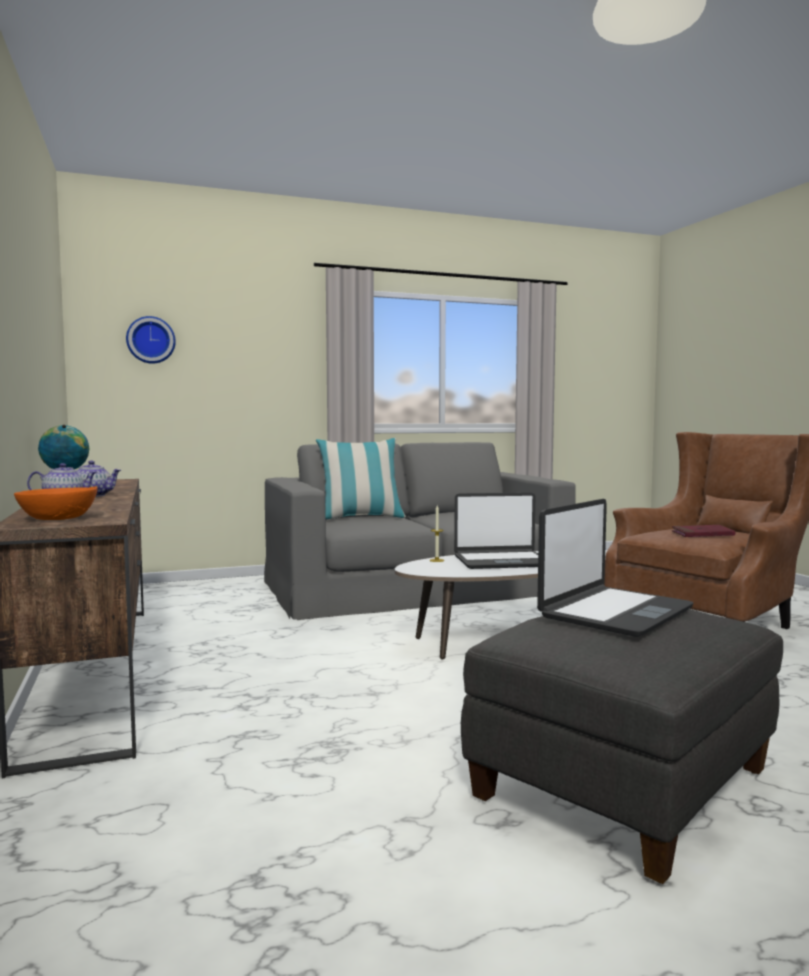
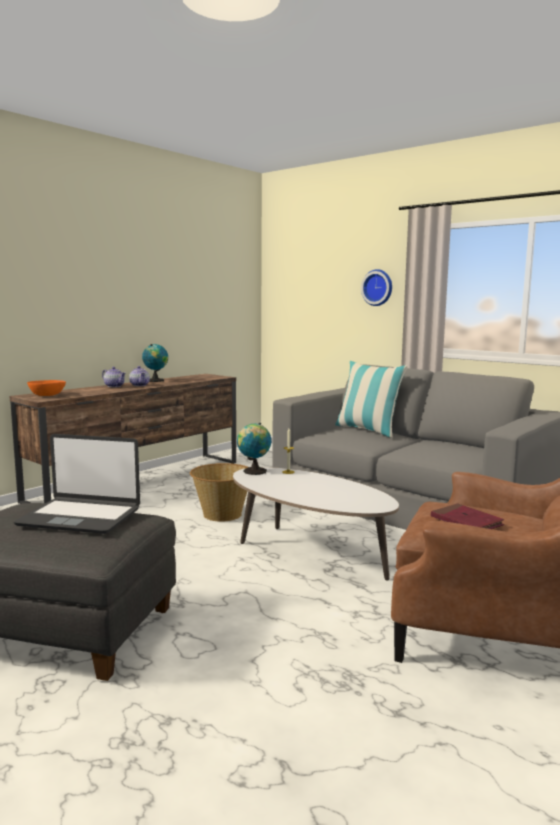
camera: 60 degrees right, 5 degrees up
wall clock [126,316,176,364] -> wall clock moved to [361,269,392,306]
laptop [454,492,538,569] -> none
none -> basket [190,463,248,522]
none -> globe [237,423,271,475]

